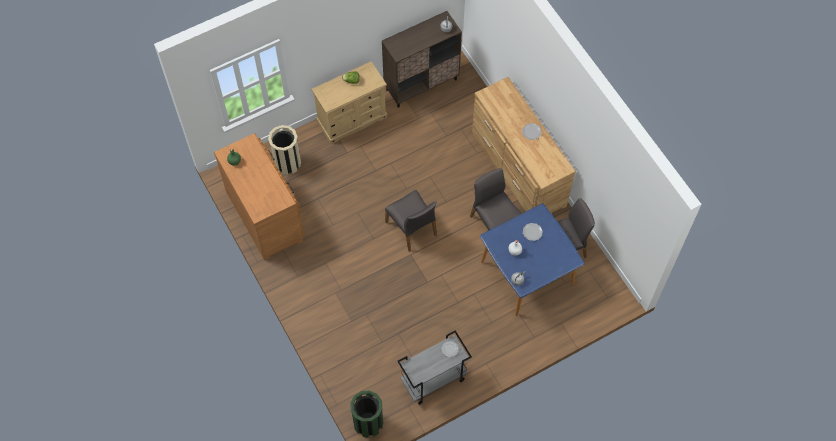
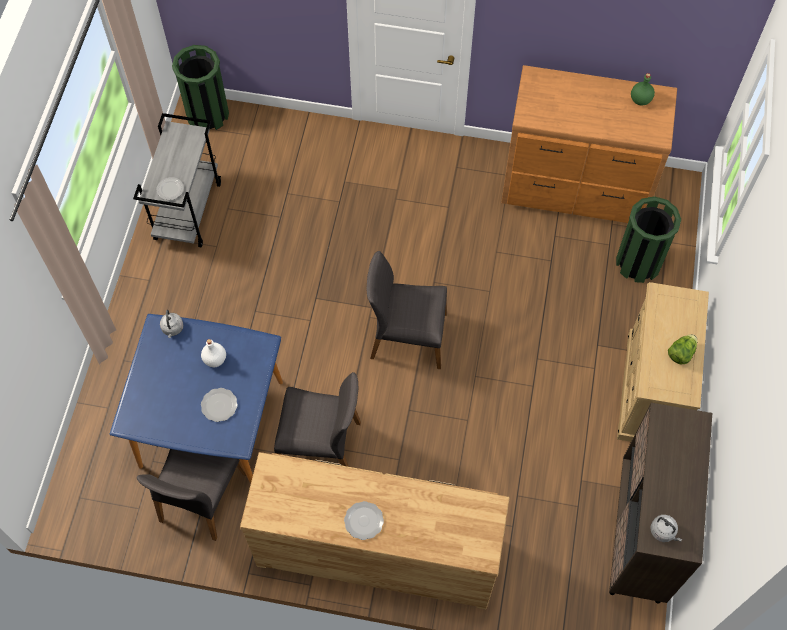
camera: 130 degrees right, 0 degrees up
beige trash can [268,125,301,175] -> green trash can [616,196,681,283]

